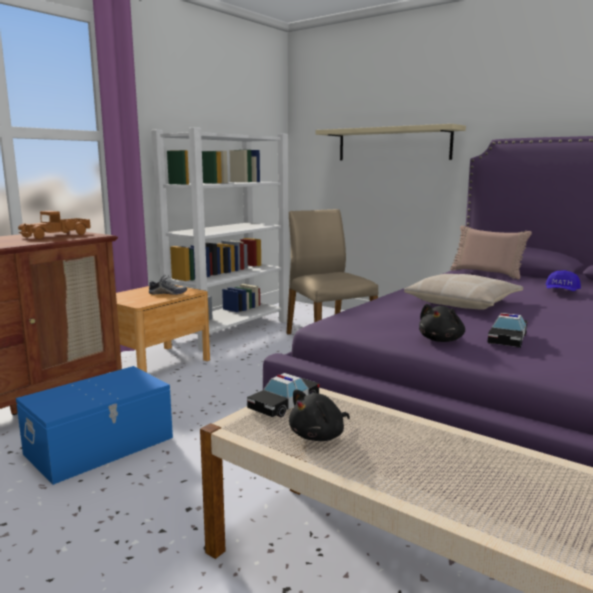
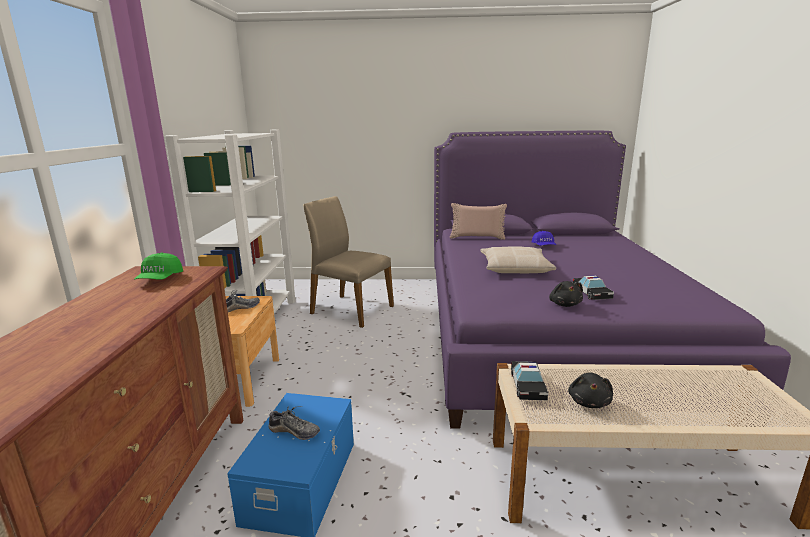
camera: 35 degrees left, 5 degrees up
toy truck [18,211,91,239] -> green cap [134,252,183,280]
beige shelf [315,124,466,160] -> none
none -> shoe [268,406,320,440]

